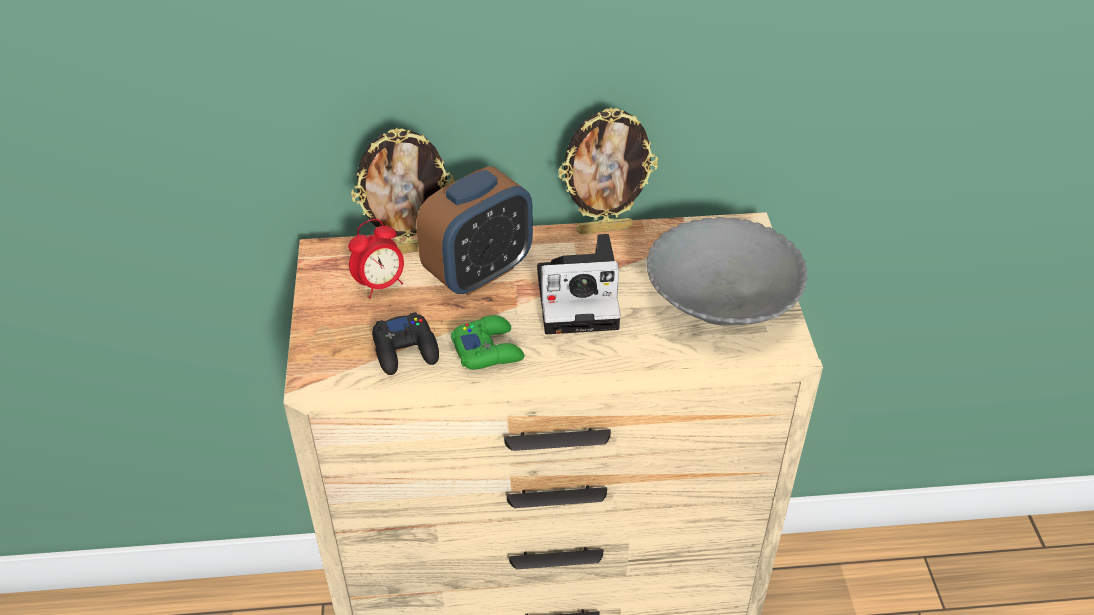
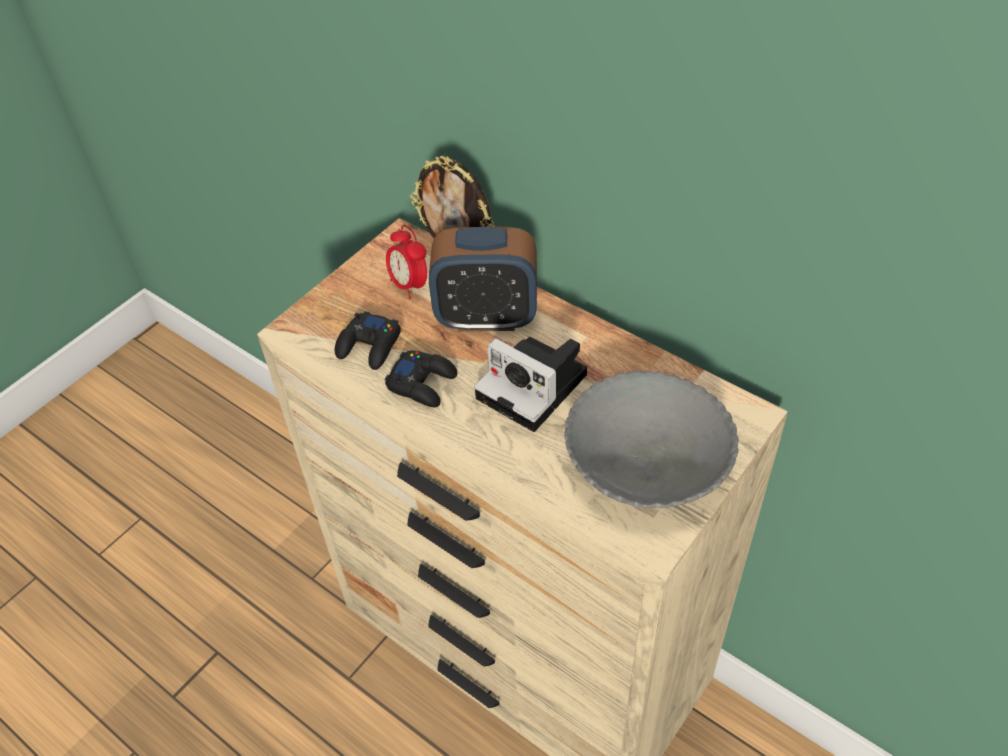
camera: 45 degrees right, 5 degrees up
alarm clock [348,219,404,299] -> alarm clock turned 45 degrees clockwise [386,225,427,299]
green game controller [451,315,524,370] -> black game controller [385,350,457,407]
picture frame [558,107,658,234] -> none

